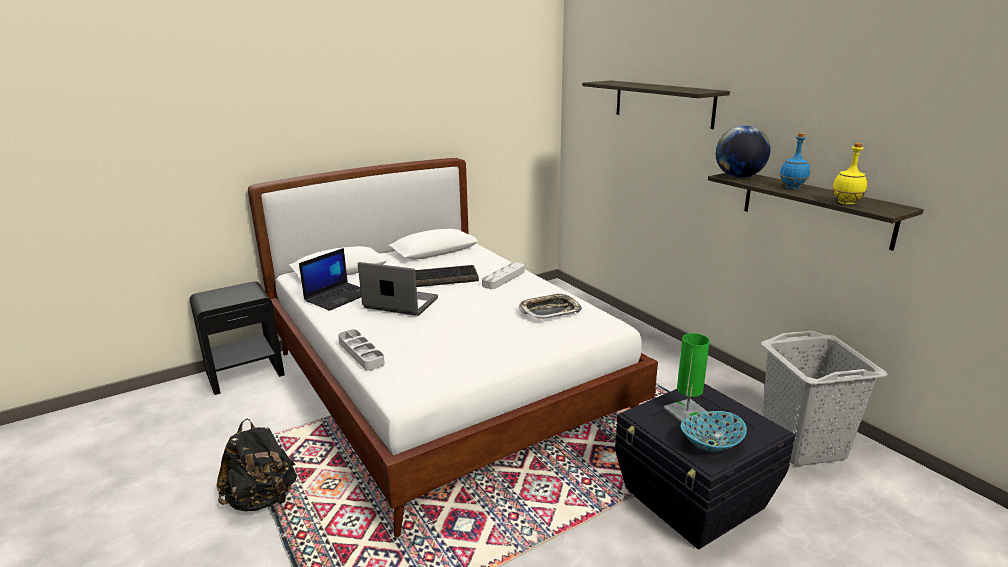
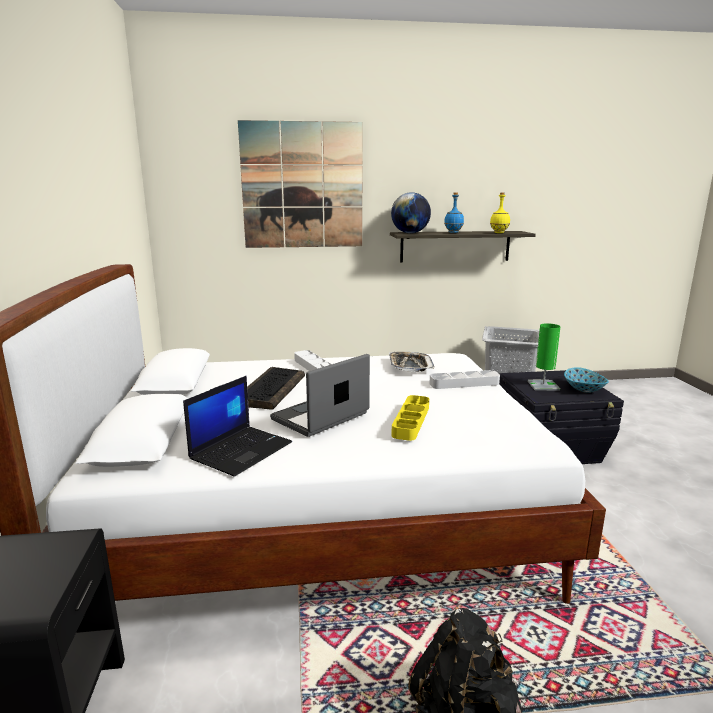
camera: 65 degrees left, 5 degrees down
laptop [299,248,361,311] -> laptop turned 60 degrees clockwise [183,376,292,477]
grey tray [338,329,385,370] -> grey tray moved to [429,370,500,389]
shelf [582,81,730,129] -> picture [238,120,363,248]
none -> yellow tray [391,395,429,441]

